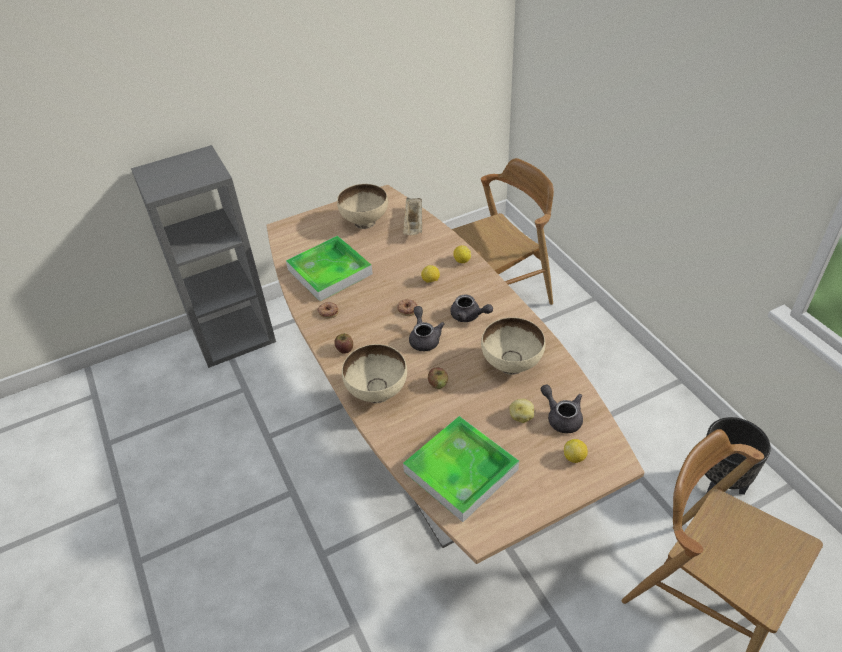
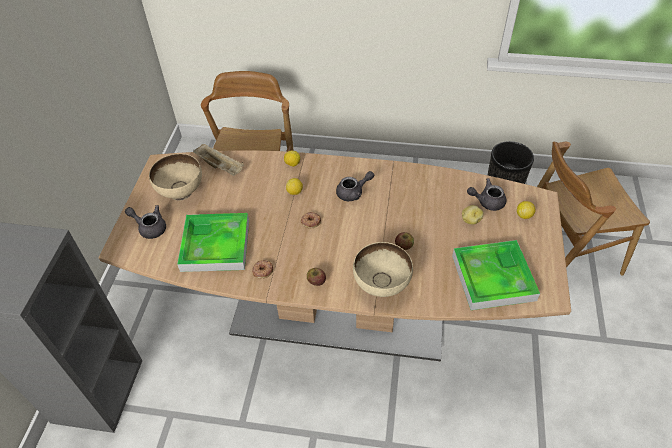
camera: 55 degrees left, 5 degrees up
grey teapot [409,306,445,351] -> grey teapot moved to [125,205,166,239]
beige bowl [481,317,545,375] -> none

